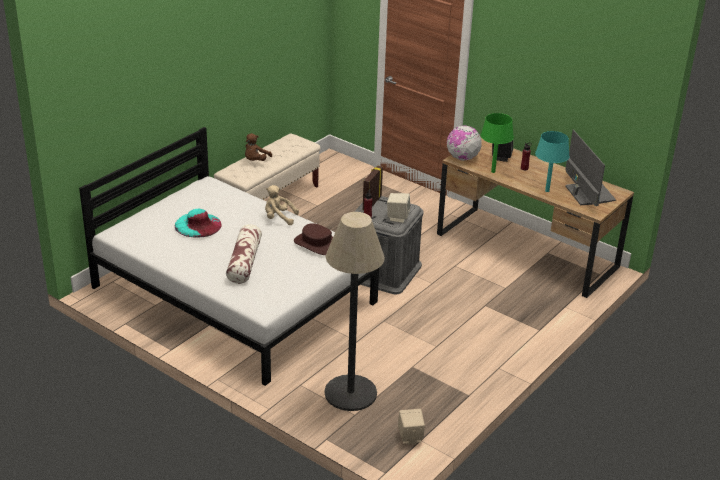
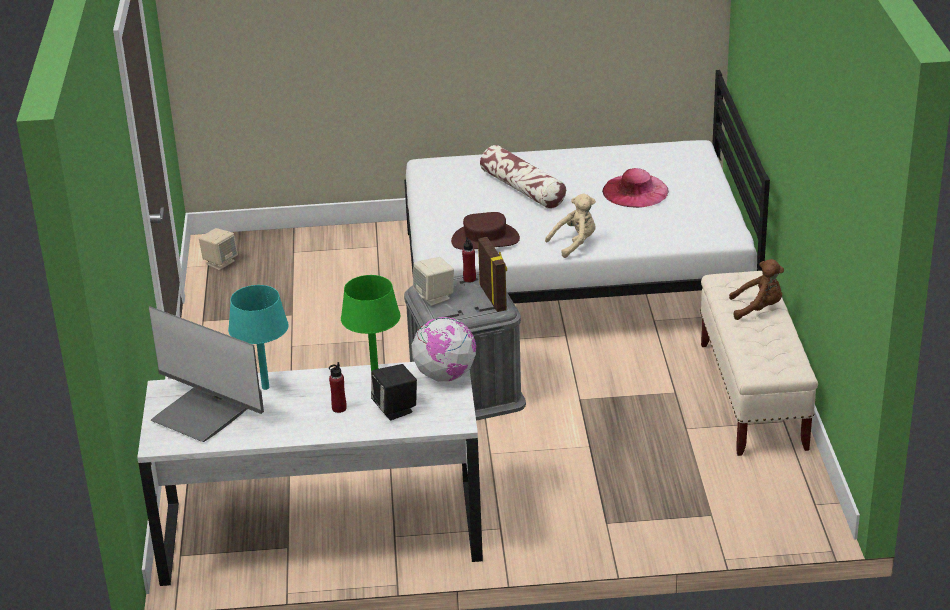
camera: 140 degrees right, 0 degrees up
turquoise hat [175,209,222,238] -> pink hat [602,168,669,208]
brown plush toy [245,133,272,161] -> brown plush toy turned 105 degrees clockwise [729,259,784,320]
floor lamp [324,212,385,411] -> none
brown desk [437,136,634,298] -> white desk [137,362,483,586]

